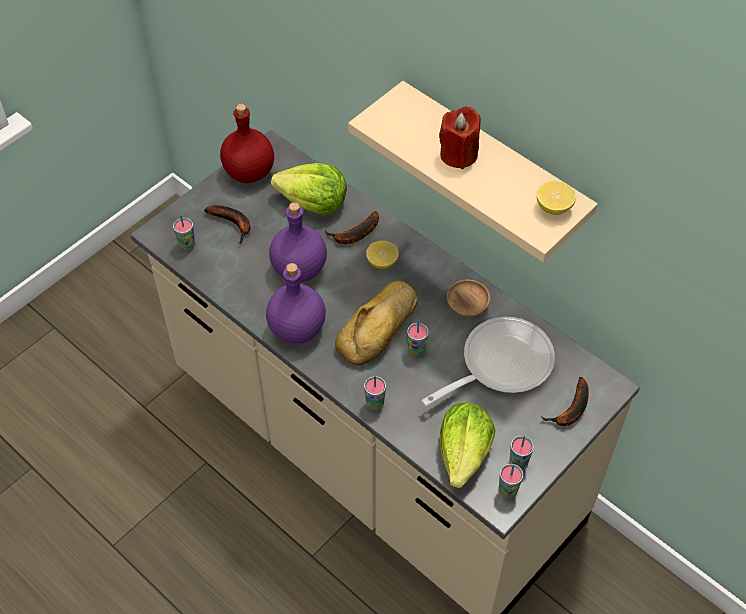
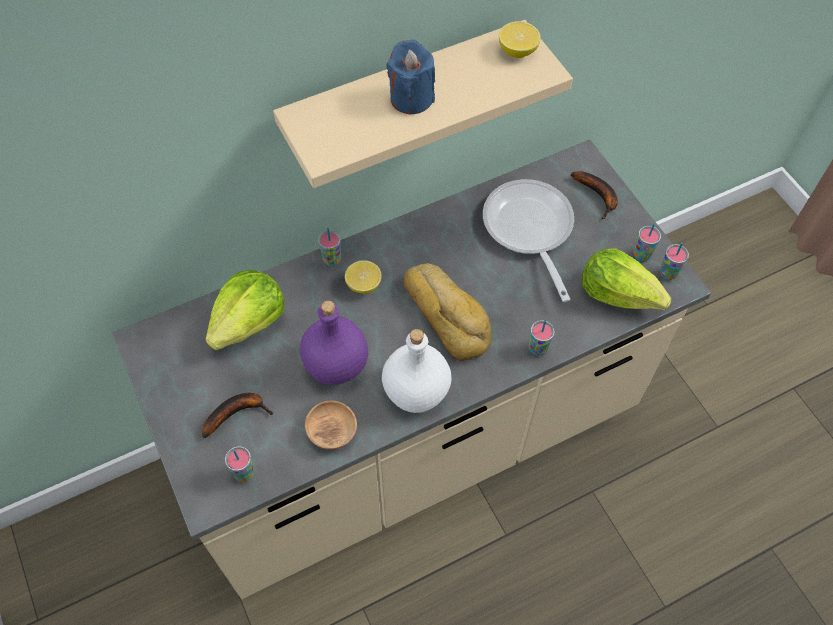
camera: 70 degrees left, 5 degrees up
red bottle [220,103,274,183] -> none
purple bottle [266,263,326,344] -> white bottle [382,329,452,413]
banana [325,211,379,244] -> none
cup [407,321,428,357] -> cup moved to [318,228,341,266]
red candle [439,106,480,169] -> blue candle [387,40,435,115]
brown bowl [447,279,490,317] -> brown bowl moved to [305,400,357,450]

